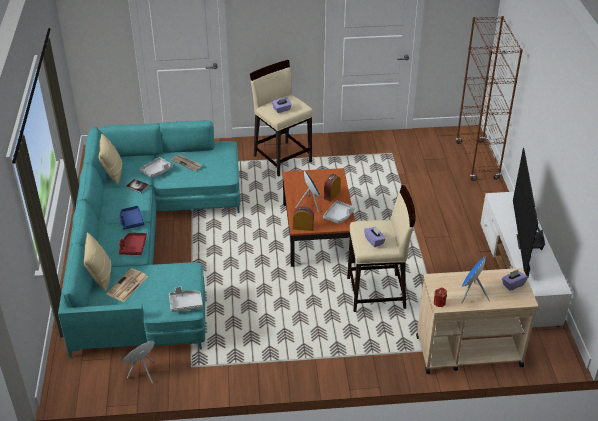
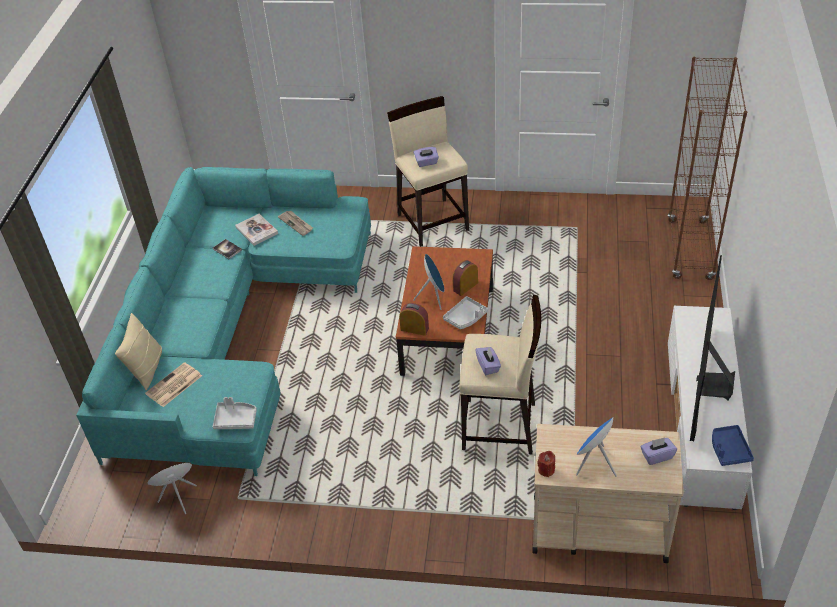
camera: 15 degrees right, 5 degrees up
beige pillow [98,133,122,185] -> none
red tray [119,232,147,255] -> none
blue tray [120,206,145,230] -> blue tray moved to [712,425,754,466]
grey tray [140,157,173,177] -> book [235,214,278,246]

